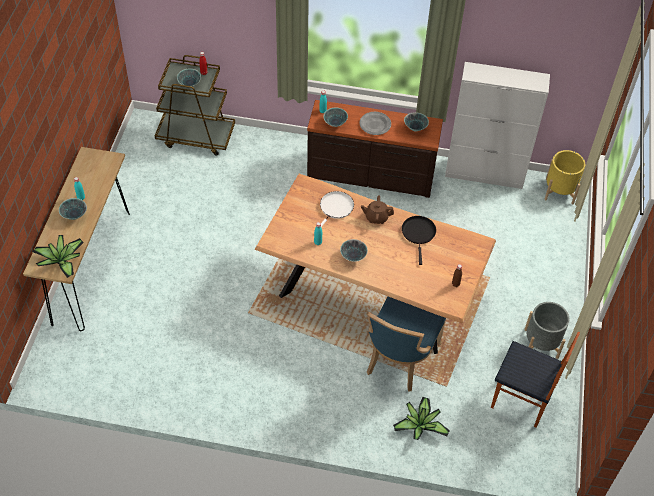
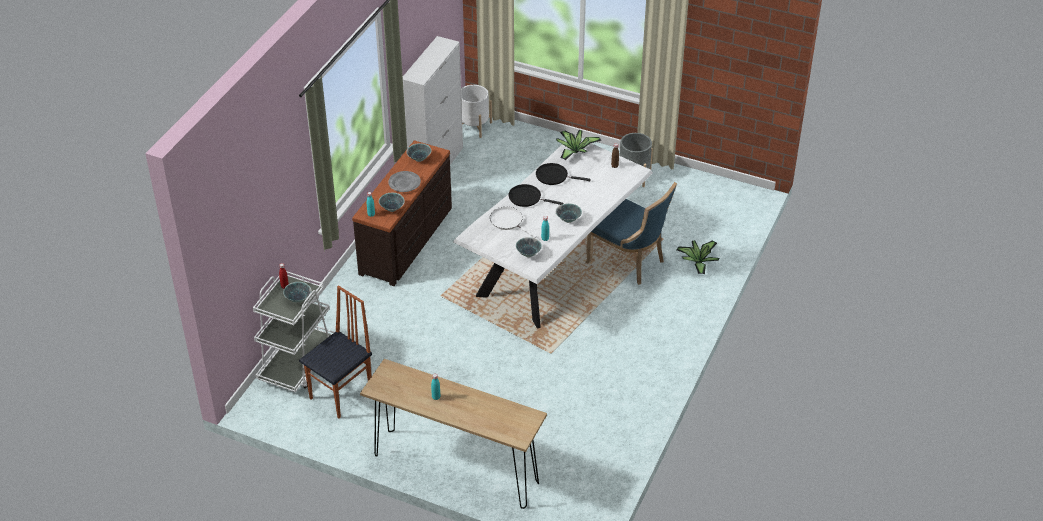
camera: 75 degrees left, 10 degrees down
potted plant [33,235,84,278] -> potted plant moved to [556,130,602,160]
bowl [59,198,87,220] -> bowl moved to [516,237,542,257]
brown cart [155,55,235,155] -> white cart [253,271,334,392]
brown dining table [255,174,496,354] -> white dining table [453,136,653,329]
brown teapot [361,195,394,224] -> black frying pan [508,184,563,207]
chair [491,332,580,428] -> chair moved to [299,285,372,419]
yellow planter [544,150,585,204] -> white planter [461,85,492,138]

